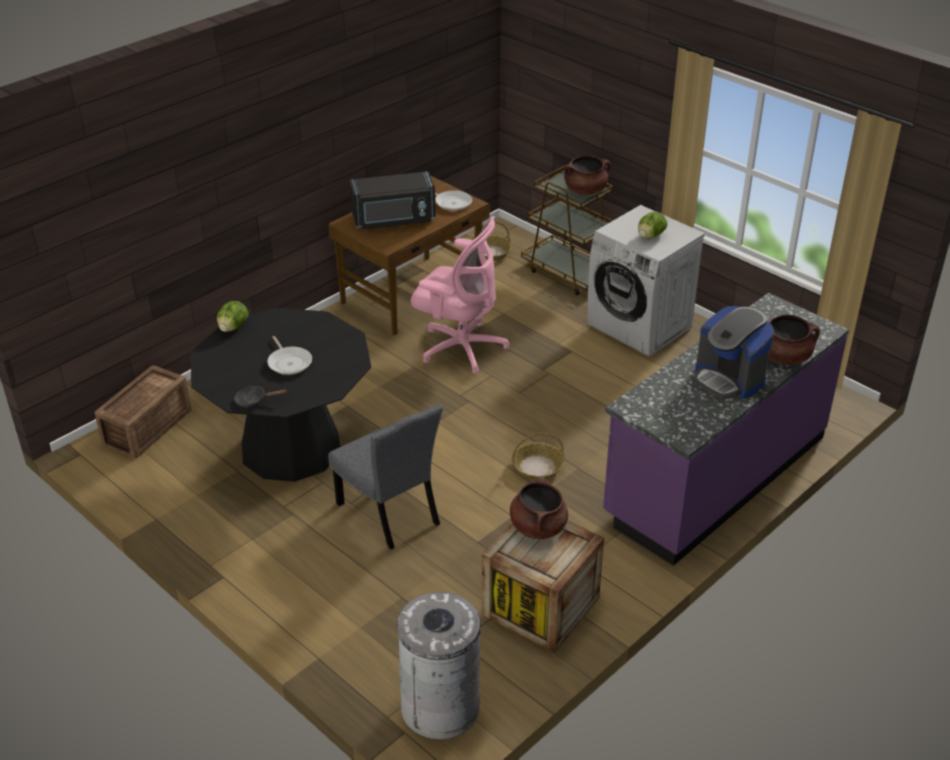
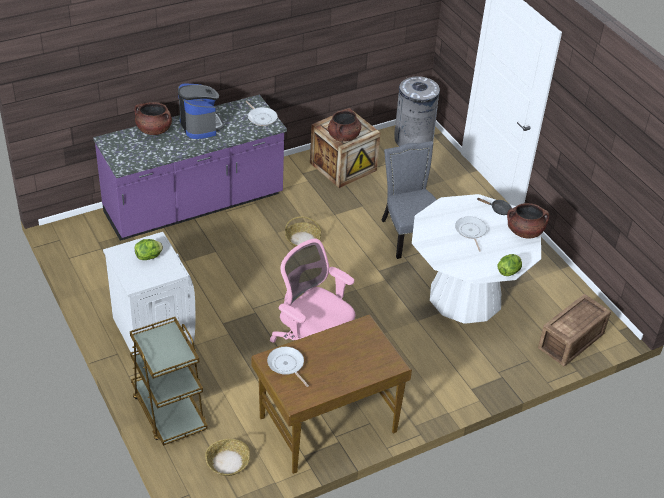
camera: 165 degrees left, 5 degrees up
black dining table [191,308,371,482] -> white dining table [412,194,541,324]
black microwave [349,171,436,230] -> none
brown cooking pot [564,155,610,195] -> brown cooking pot moved to [507,203,549,239]
none -> frying pan [245,101,278,126]

